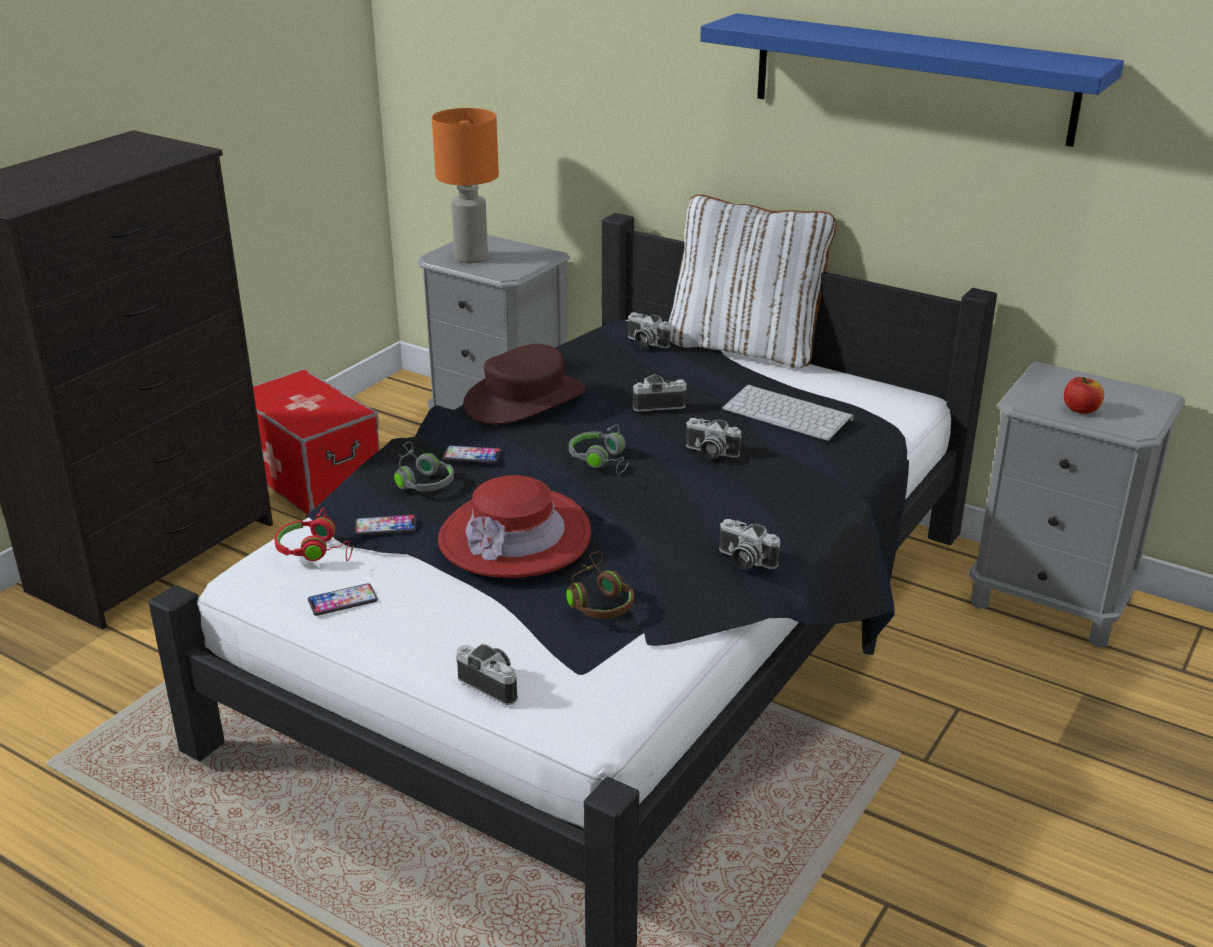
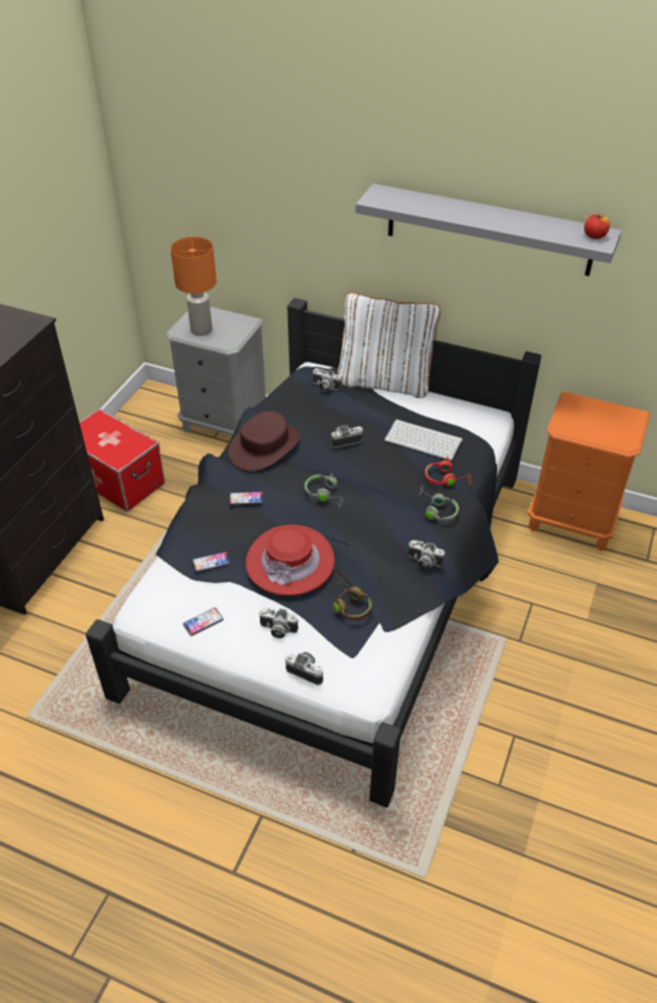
camera: 10 degrees left, 15 degrees up
red headphones [274,508,353,561] -> red headphones moved to [425,456,471,486]
grey headphones [394,441,454,492] -> grey headphones moved to [419,485,459,522]
camera [686,418,741,459] -> camera moved to [259,608,298,638]
blue shelf [700,13,1124,147] -> grey shelf [356,184,622,276]
grey nightstand [969,361,1185,648] -> orange nightstand [528,392,650,551]
apple [1064,377,1104,414] -> apple moved to [584,214,610,239]

